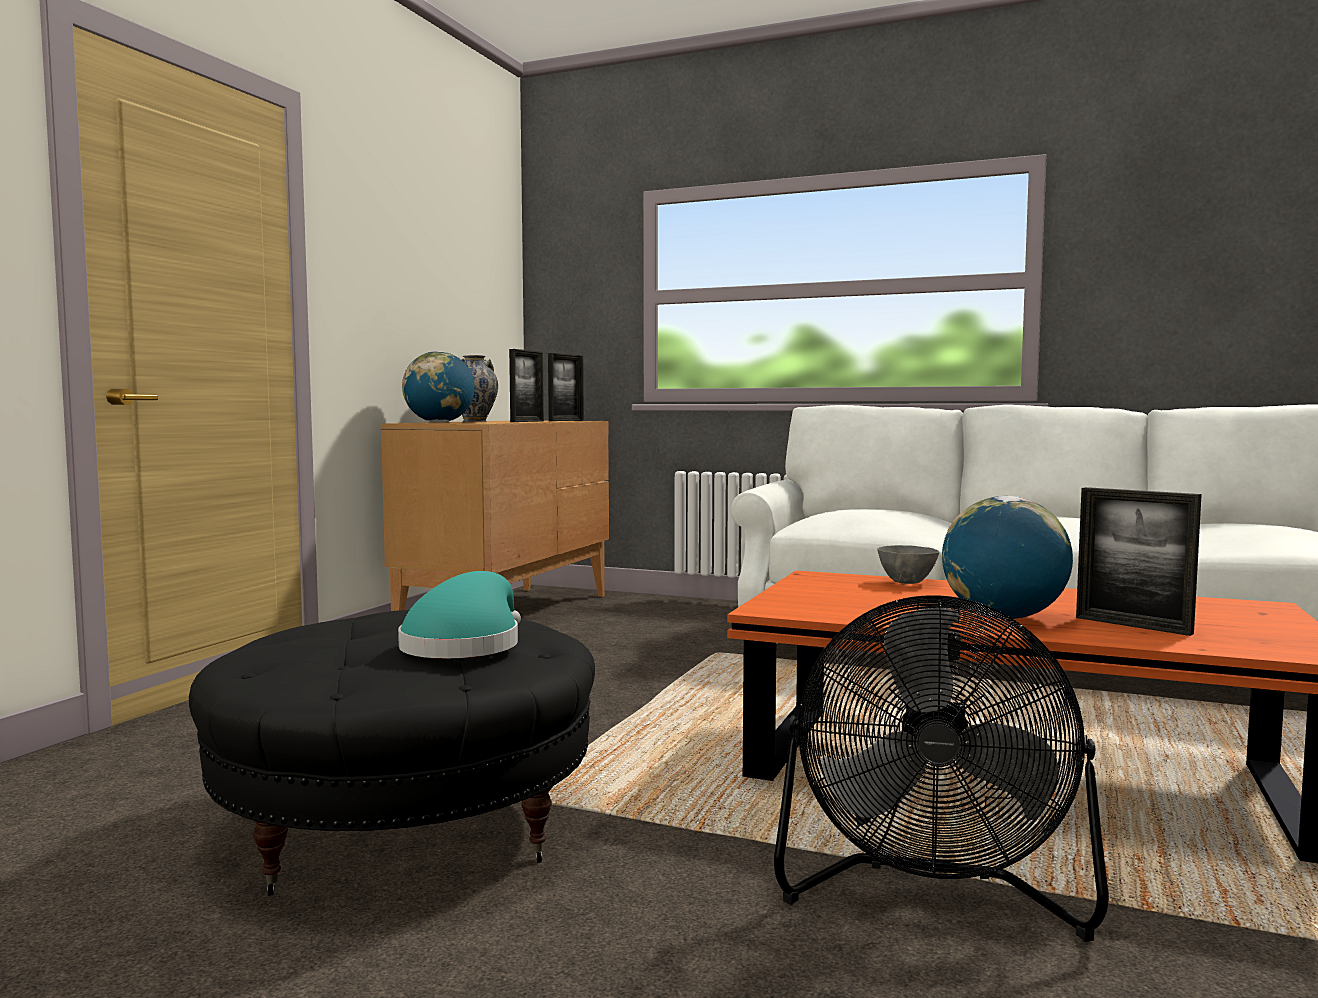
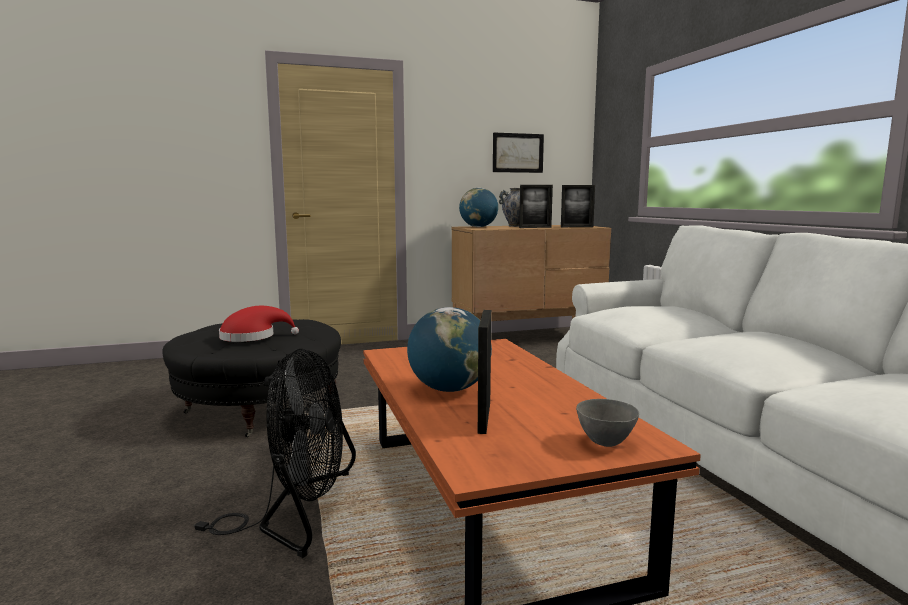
camera: 50 degrees right, 5 degrees up
turquoise hat [398,571,521,658] -> red hat [219,306,299,342]
black fan [774,595,1109,942] -> black fan turned 150 degrees counterclockwise [195,349,356,558]
grey bowl [877,545,939,584] -> grey bowl moved to [576,399,639,447]
none -> picture [493,133,544,173]

